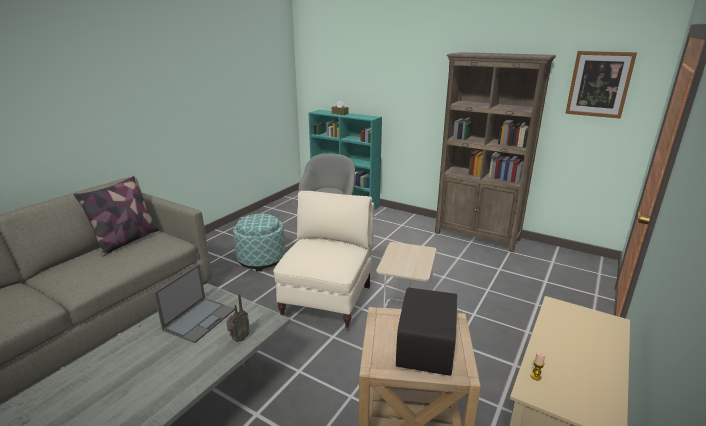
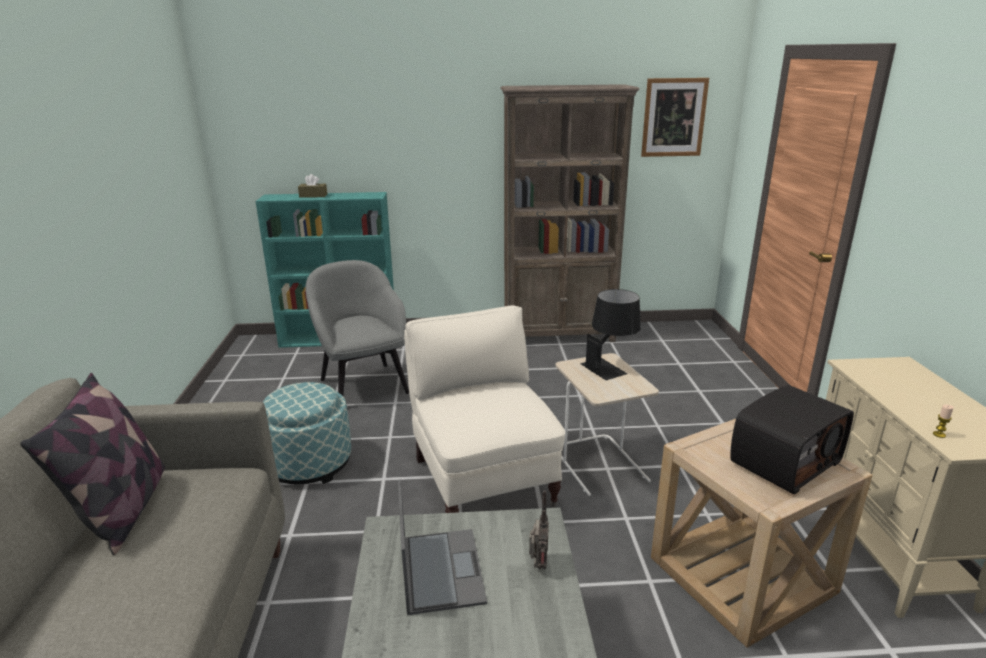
camera: 35 degrees left, 0 degrees up
radio [396,287,457,376] -> radio turned 105 degrees counterclockwise [730,385,854,494]
none -> black table lamp [580,289,641,380]

